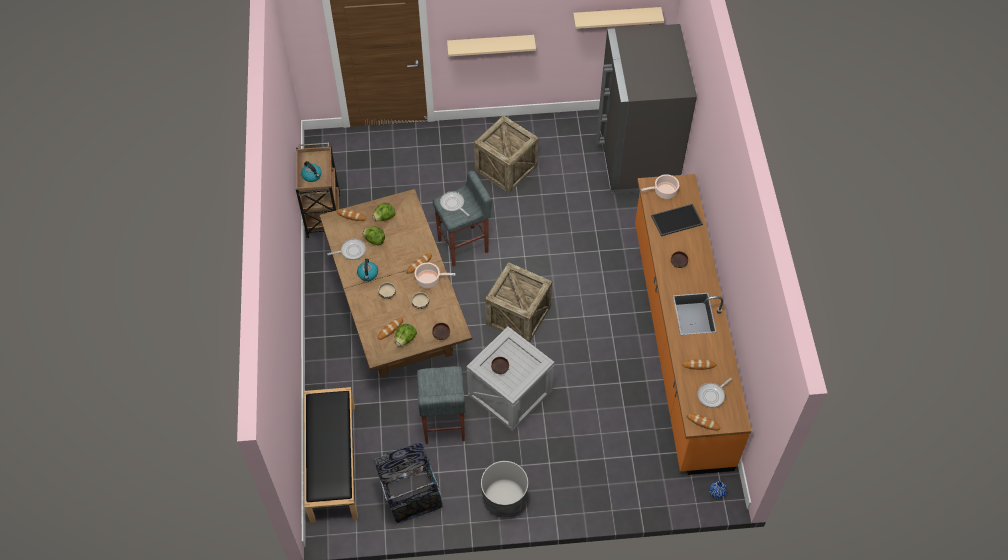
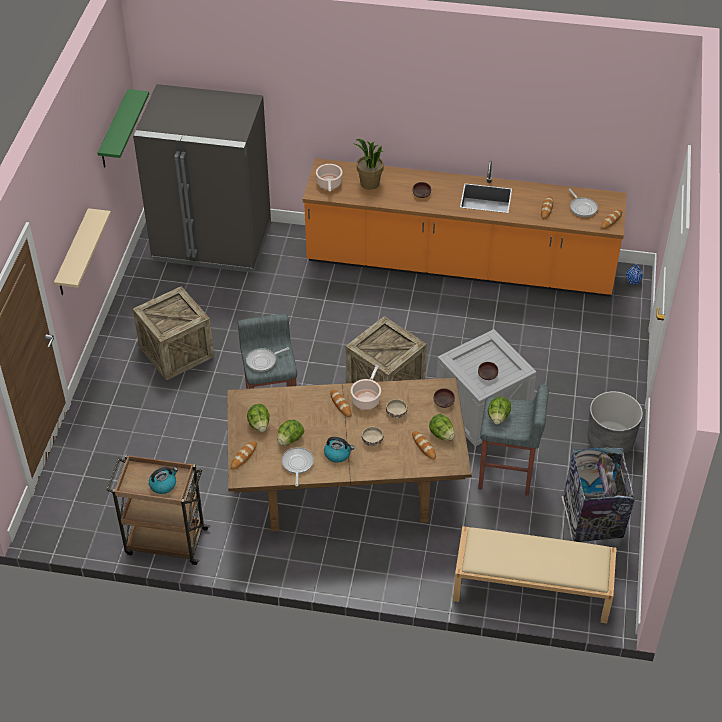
camera: 75 degrees left, 10 degrees down
black bench [304,387,358,523] -> beige bench [453,526,617,624]
beige shelf [573,7,664,29] -> green shelf [97,89,149,168]
tray [651,204,703,236] -> potted plant [353,139,384,190]
none -> lettuce [488,397,511,424]

